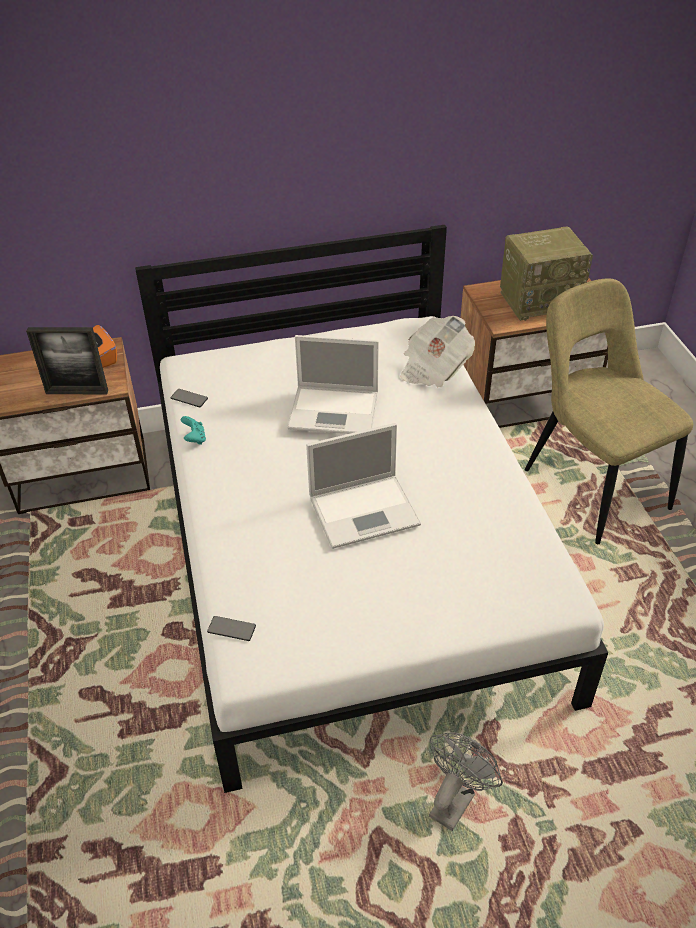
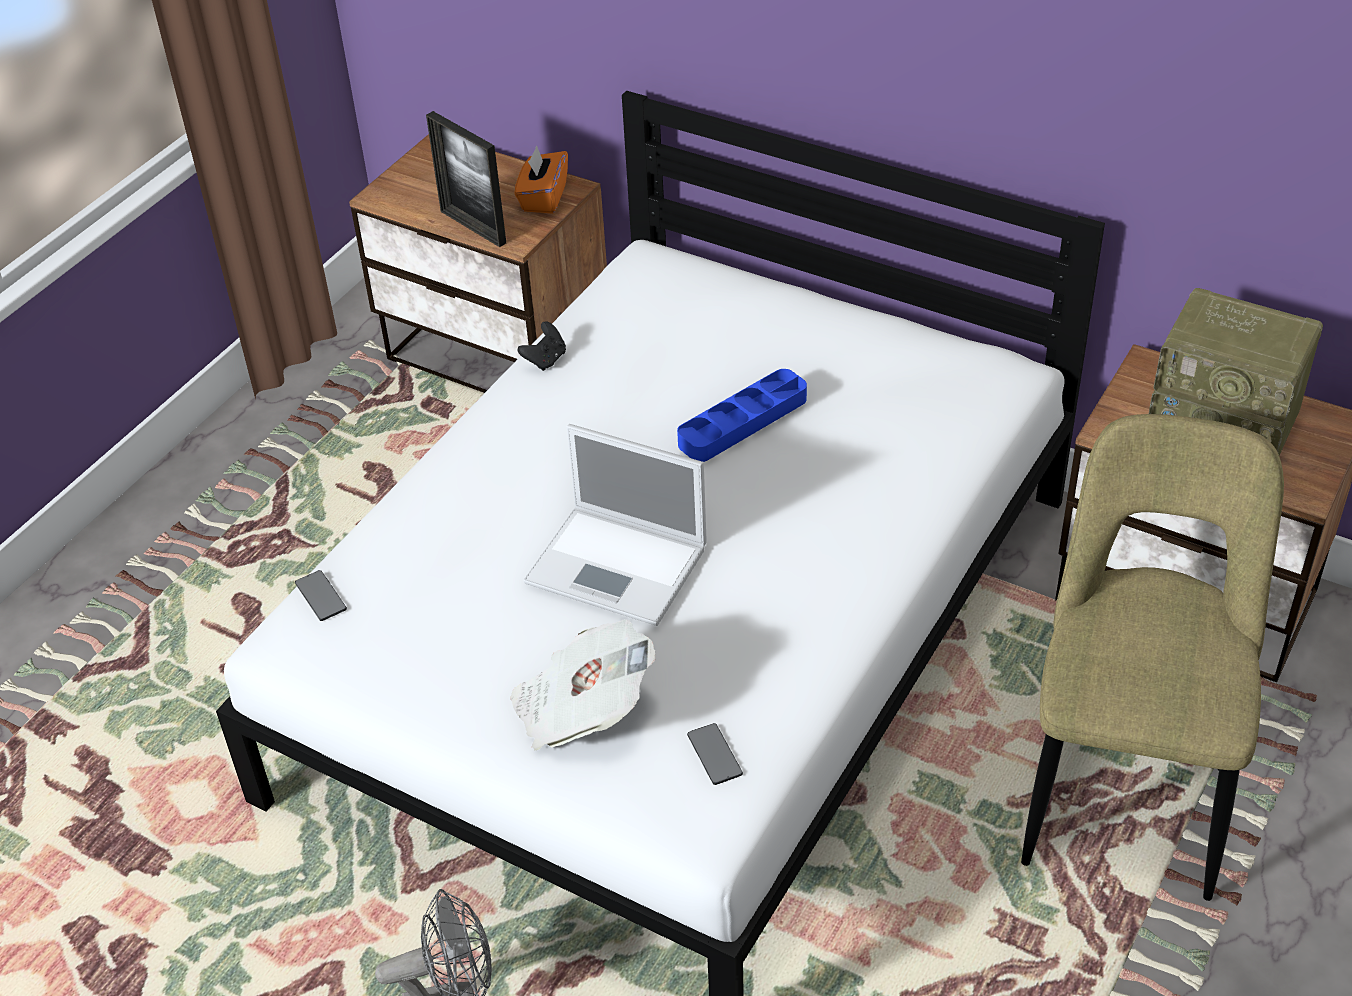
camera: 45 degrees right, 0 degrees up
phone [170,389,208,407] -> phone moved to [687,723,743,785]
turquoise game controller [181,416,206,445] -> black game controller [518,321,566,371]
laptop [287,335,379,434] -> blue tray [677,369,807,462]
newspaper [400,316,475,387] -> newspaper moved to [510,619,656,750]

